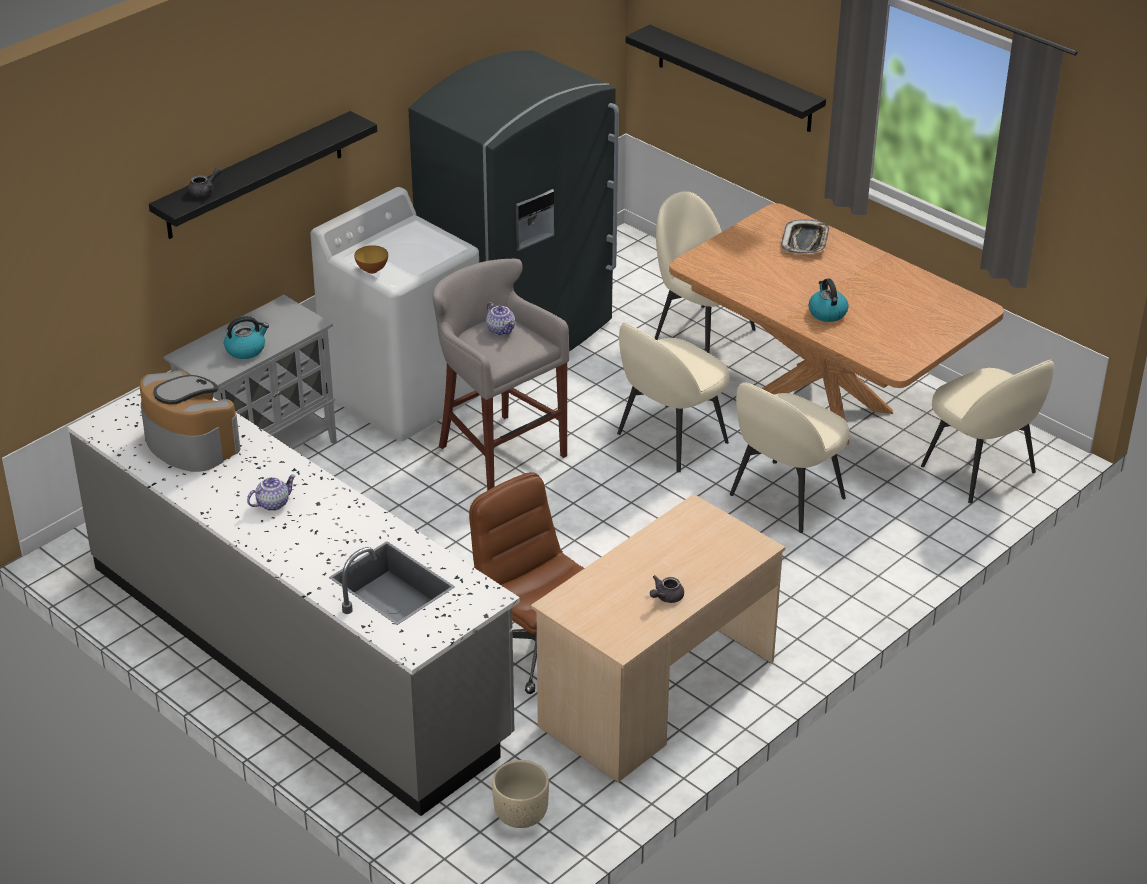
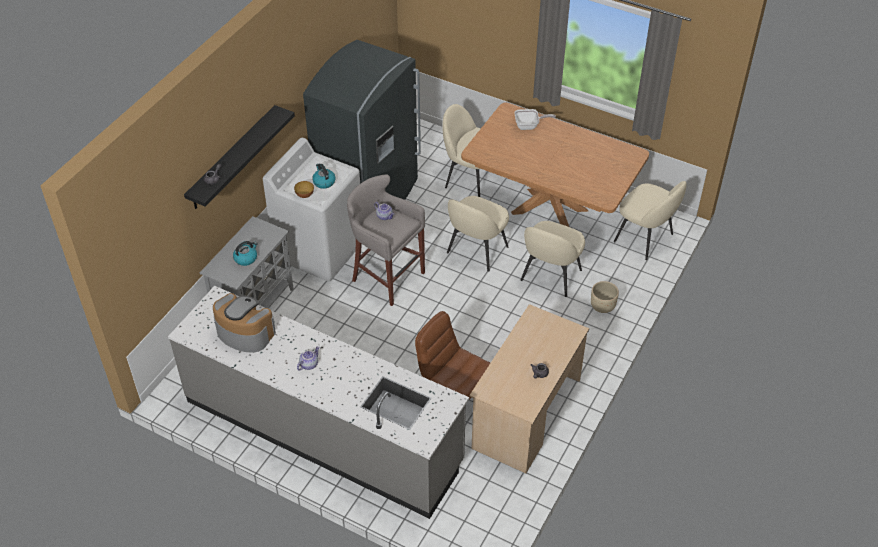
camera: 15 degrees left, 10 degrees up
beige planter [492,760,549,828] -> beige planter moved to [591,281,619,313]
black shelf [626,25,826,132] -> none
tray [781,220,830,254] -> frying pan [515,109,556,130]
kettle [809,278,849,322] -> kettle moved to [312,164,336,189]

